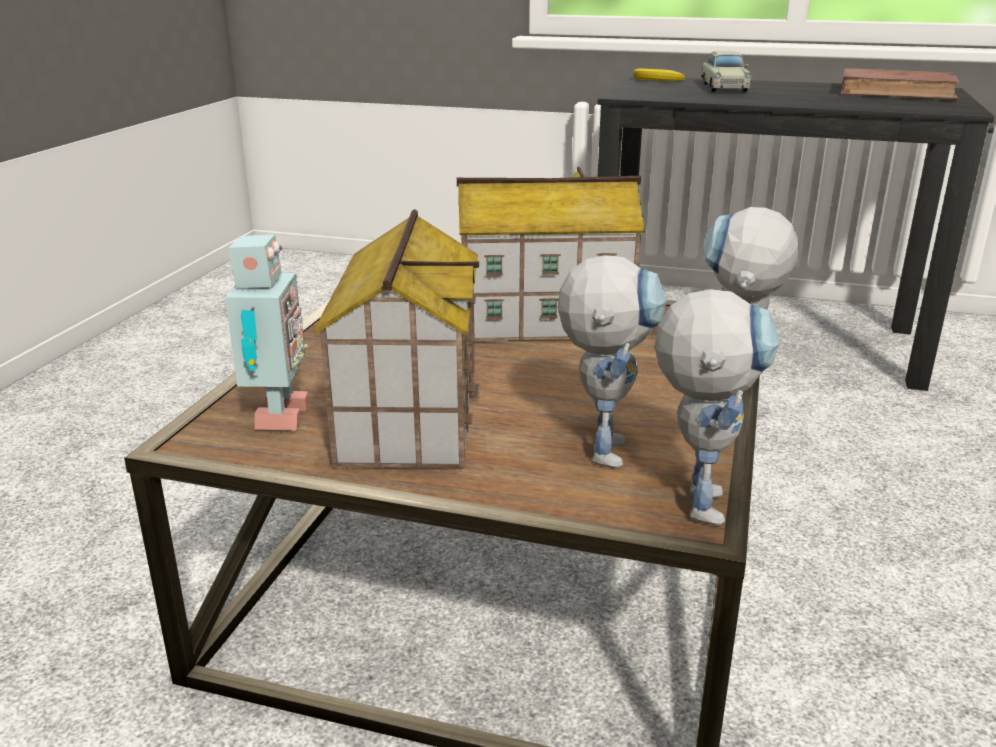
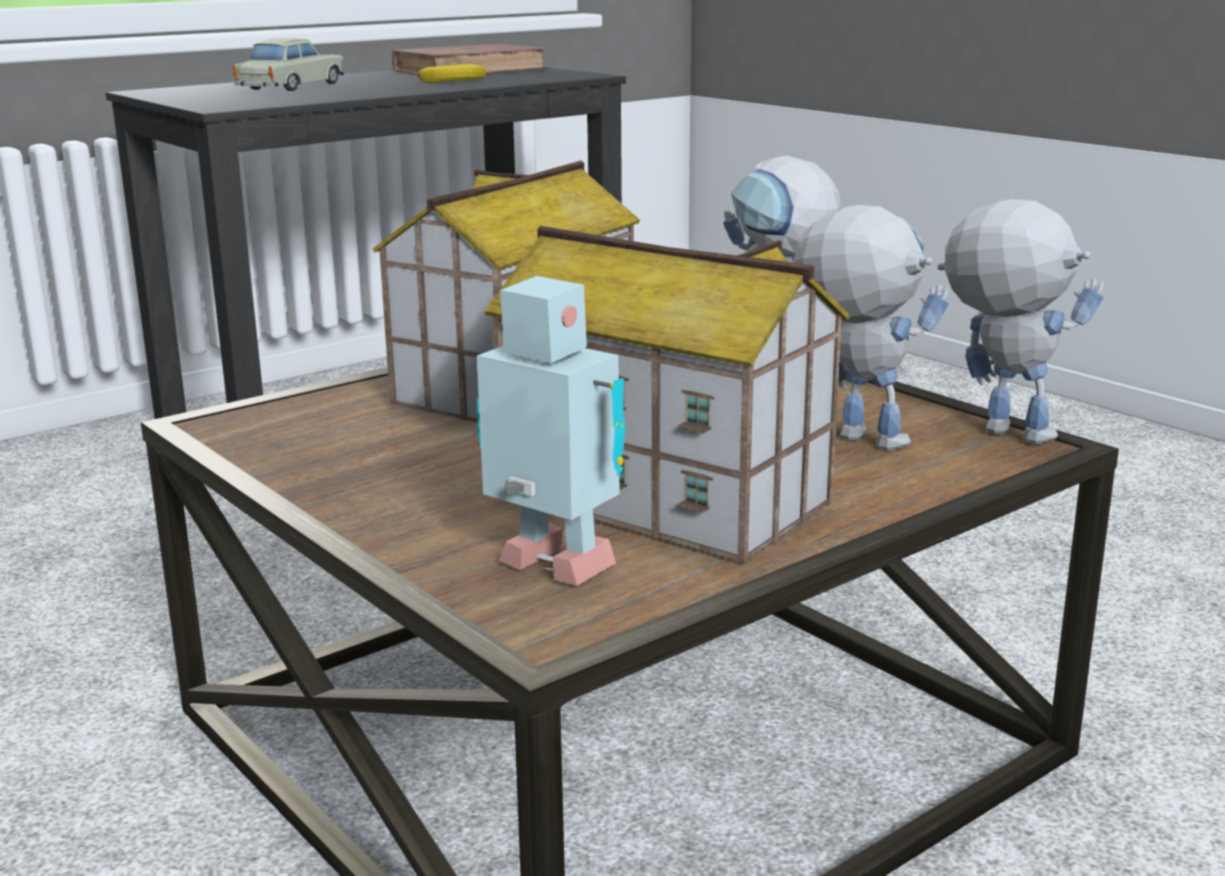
camera: 55 degrees left, 5 degrees down
banana [633,68,685,81] -> banana moved to [418,64,486,83]
beige toy car [701,51,752,92] -> beige toy car turned 105 degrees counterclockwise [233,38,344,91]

